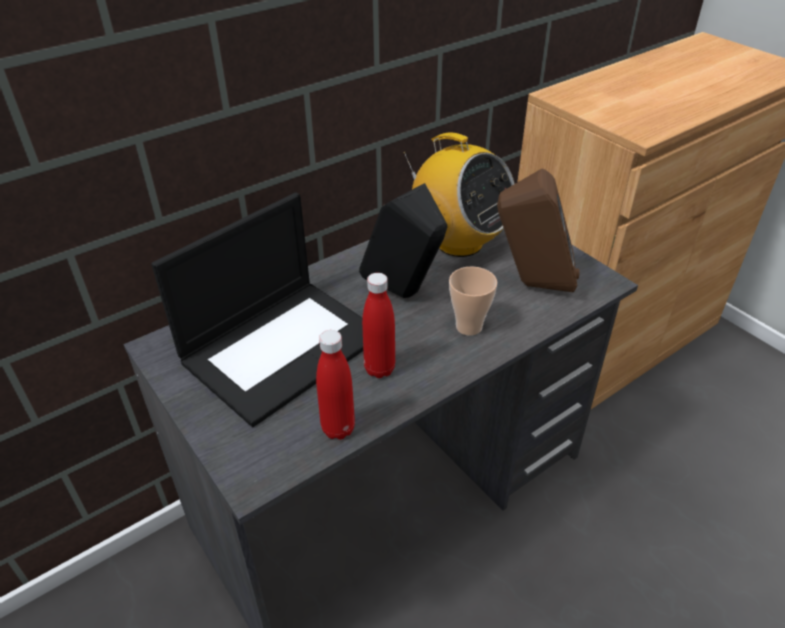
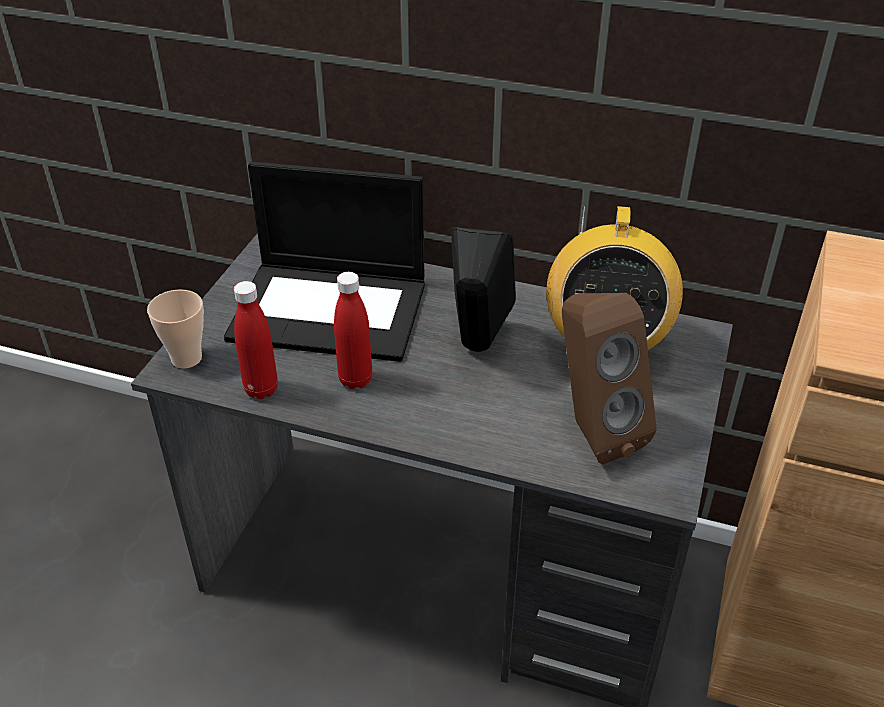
camera: 55 degrees right, 0 degrees up
cup [449,266,497,336] -> cup moved to [147,289,204,368]

